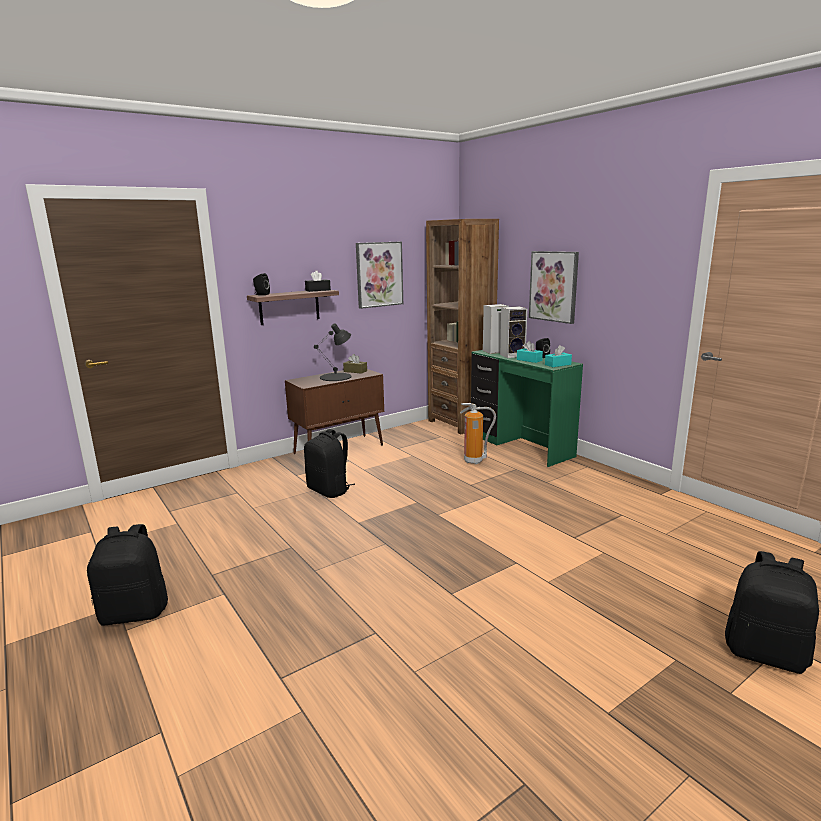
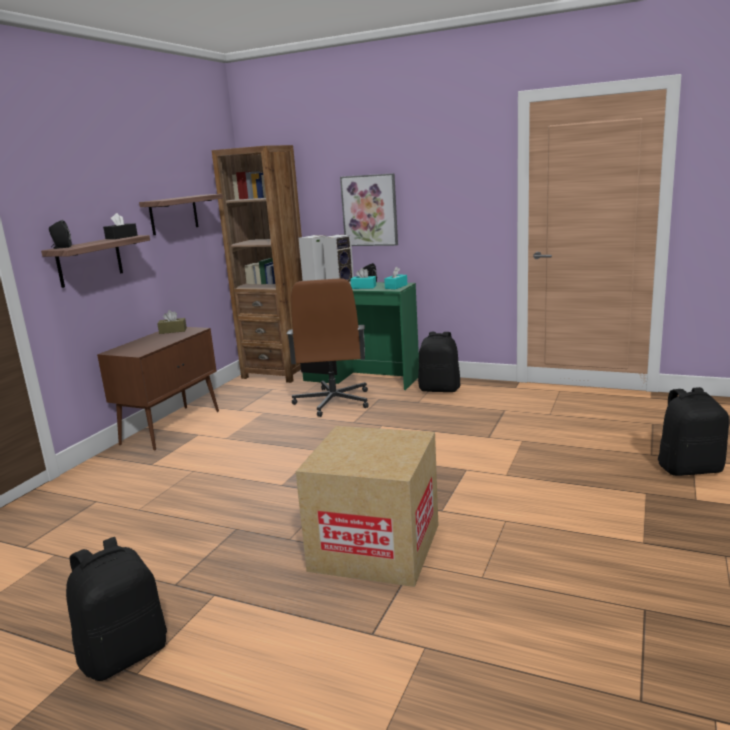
camera: 30 degrees left, 0 degrees up
black backpack [304,429,355,498] -> black backpack moved to [418,332,460,392]
black table lamp [314,323,352,381] -> none
picture [356,242,403,309] -> shelf [139,194,223,235]
fire extinguisher [460,403,496,464] -> brown office chair [287,278,369,417]
none -> cardboard box [296,426,438,587]

